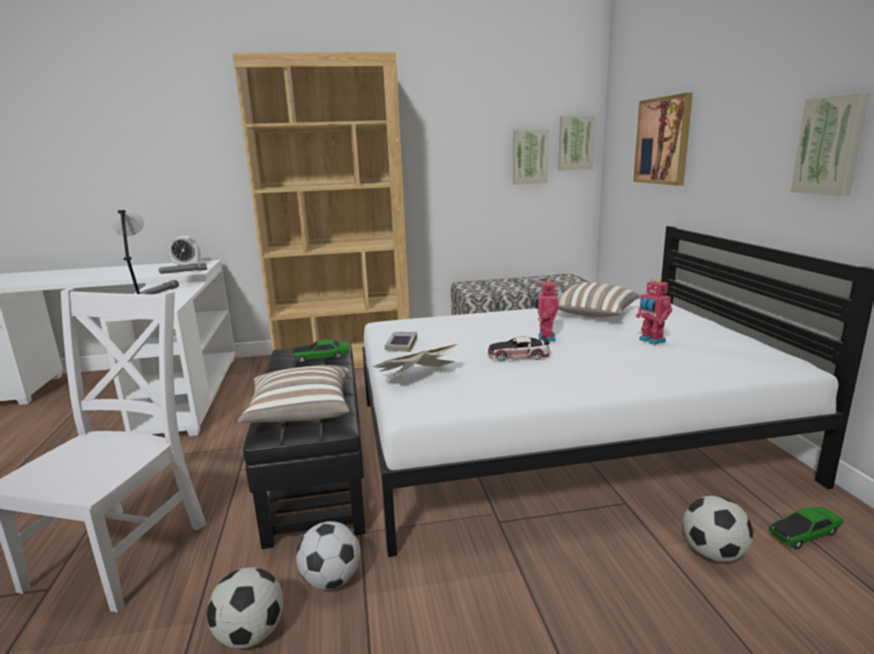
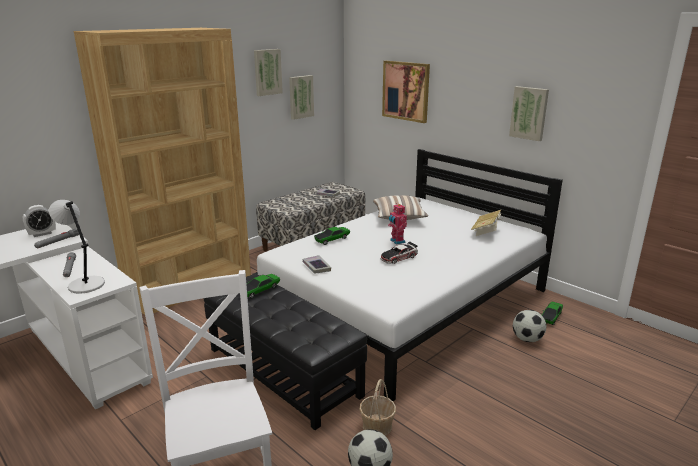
camera: 35 degrees left, 5 degrees up
pillow [237,365,350,423] -> none
football [296,521,360,590] -> basket [359,379,396,436]
book [373,344,458,380] -> book moved to [471,210,501,236]
picture [558,115,595,171] -> picture moved to [254,49,283,96]
toy robot [636,279,672,345] -> none
none -> toy car [314,227,350,245]

